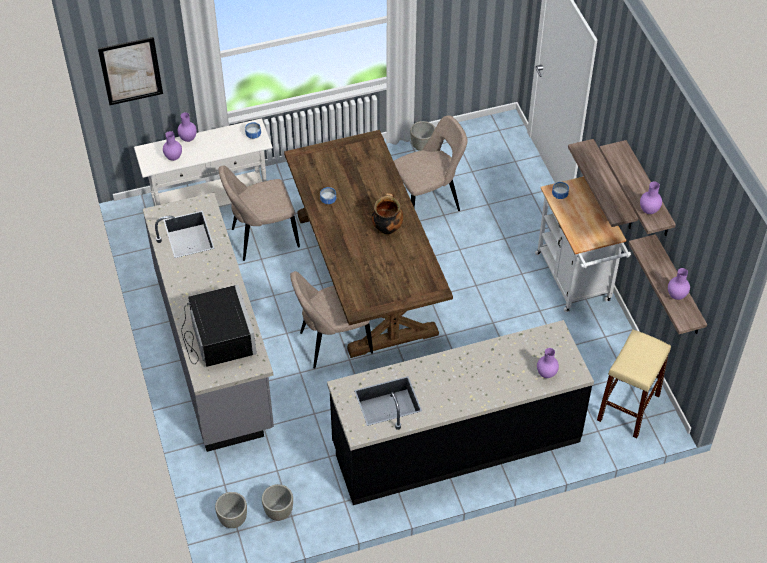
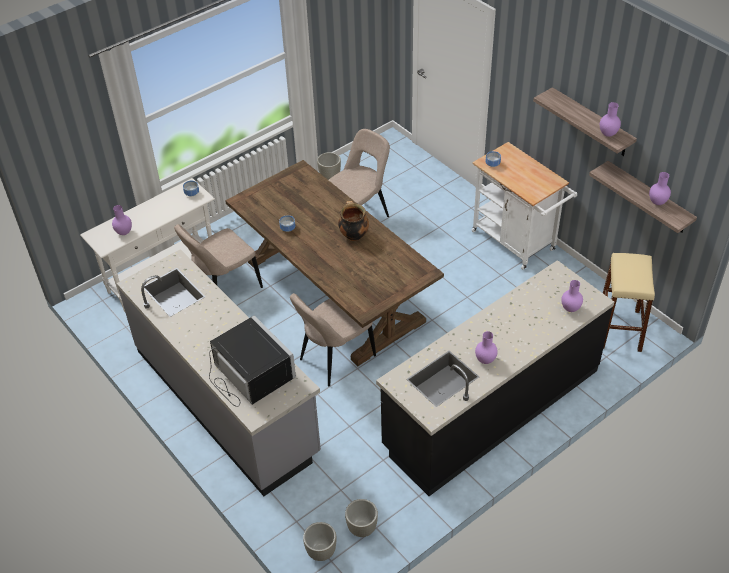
camera: 20 degrees left, 5 degrees down
picture [98,37,163,105] -> none
purple vase [178,112,197,142] -> purple vase moved to [475,331,498,364]
shelf [568,139,638,229] -> none

